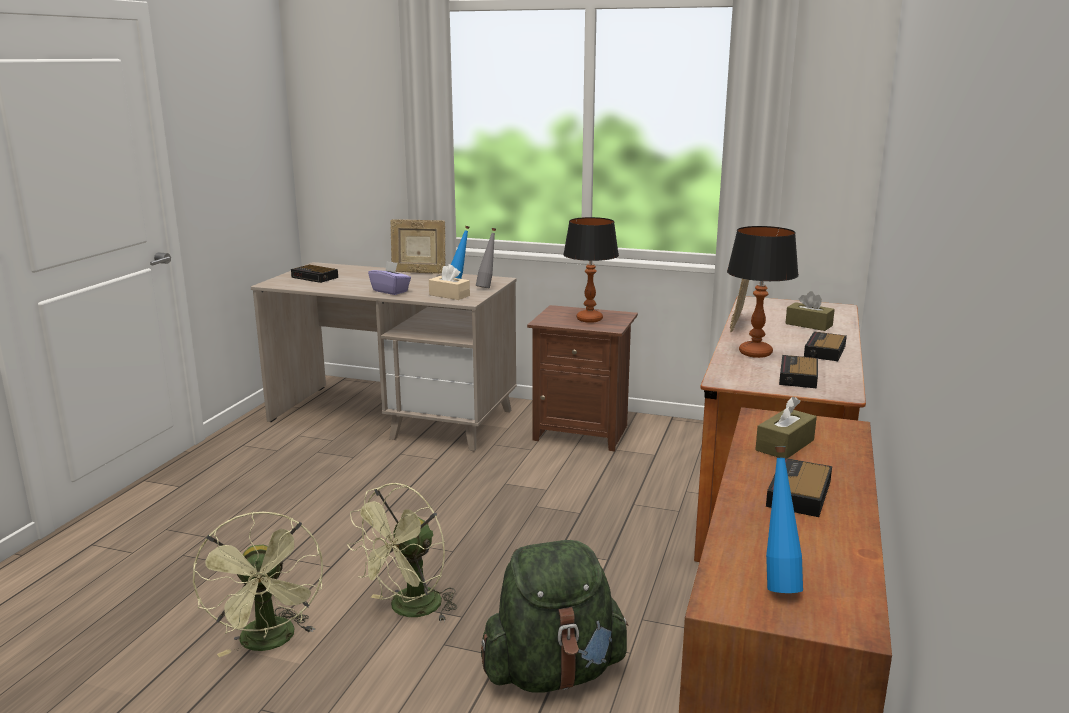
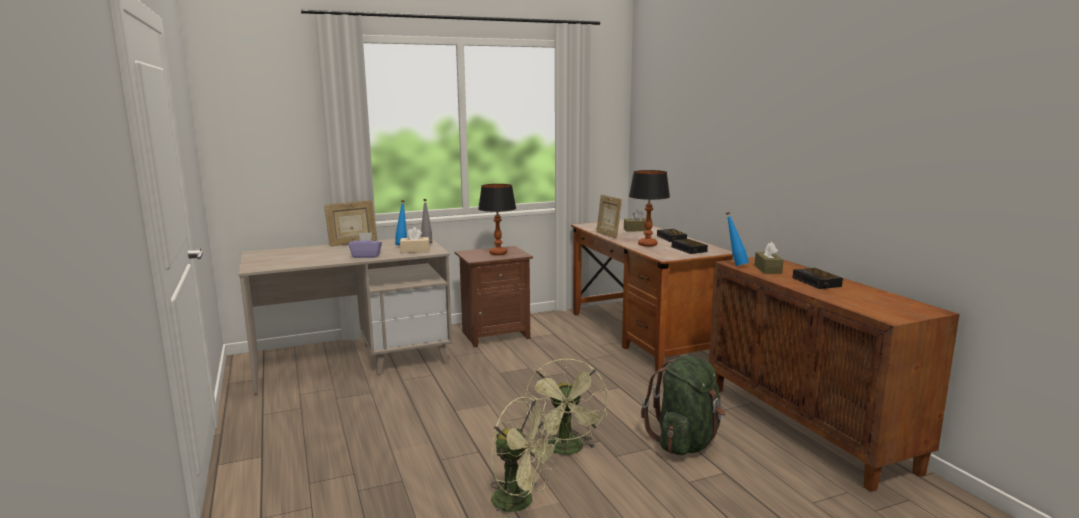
camera: 40 degrees left, 5 degrees down
alarm clock [291,265,338,283] -> none
blue bottle [766,447,803,593] -> blue bottle moved to [726,212,749,266]

